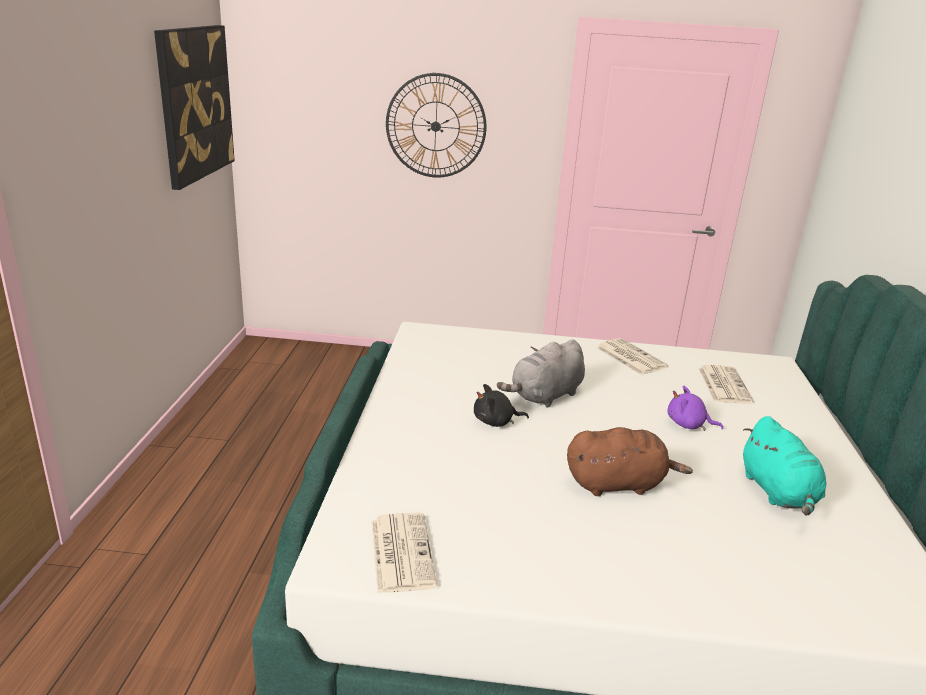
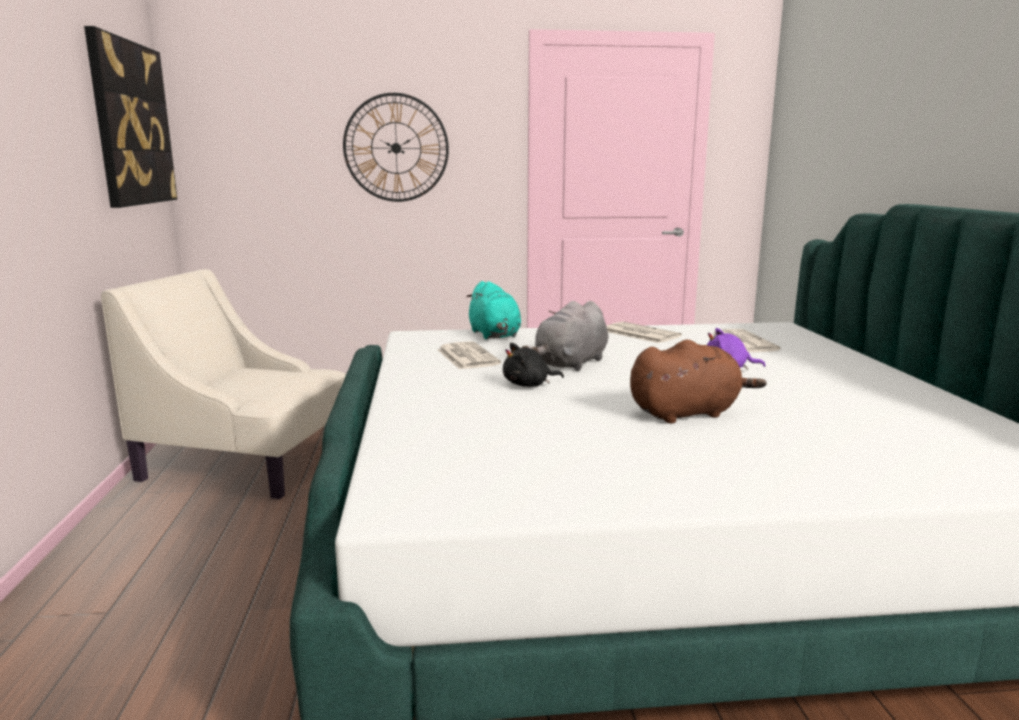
camera: 10 degrees left, 10 degrees down
newspaper [372,513,437,593] -> newspaper moved to [437,341,501,370]
turquoise plush toy [743,416,826,516] -> turquoise plush toy moved to [466,281,521,339]
none -> beige armchair [101,269,346,499]

